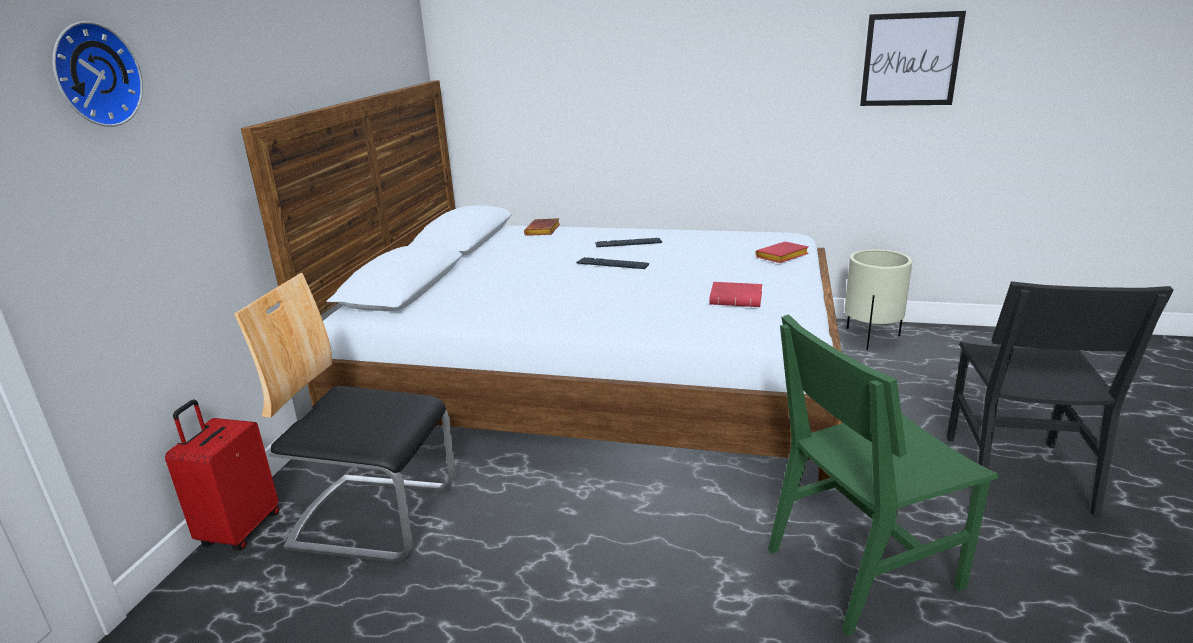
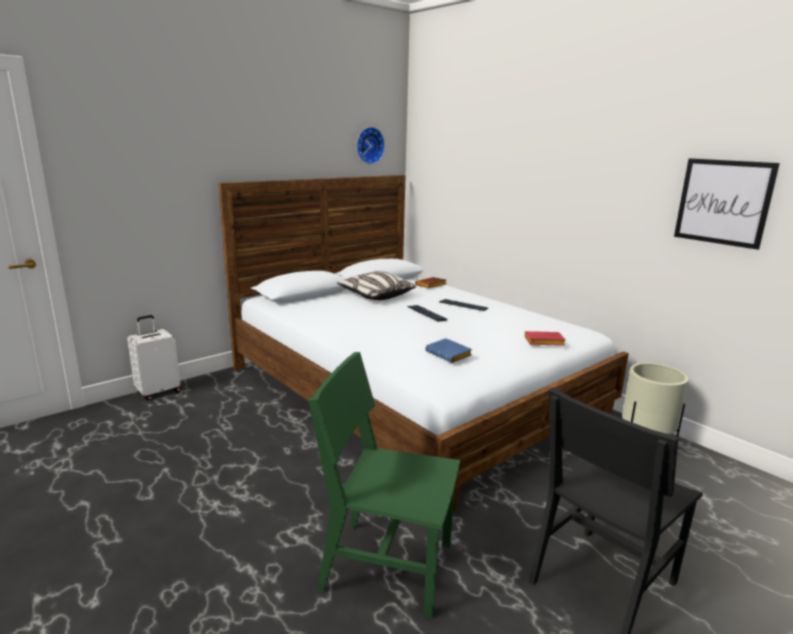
camera: 35 degrees right, 5 degrees down
wall clock [53,21,143,127] -> wall clock moved to [356,127,385,164]
red suitcase [165,400,279,550] -> white suitcase [127,315,181,400]
chair [234,273,456,562] -> none
red book [709,282,762,307] -> blue book [426,338,472,363]
none -> pillow [337,271,416,300]

